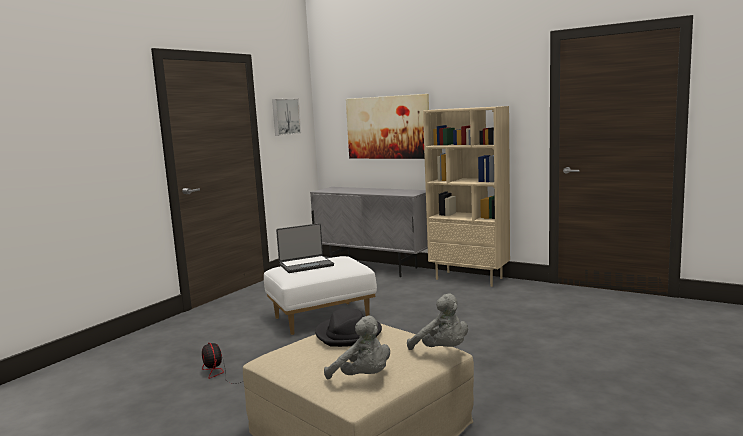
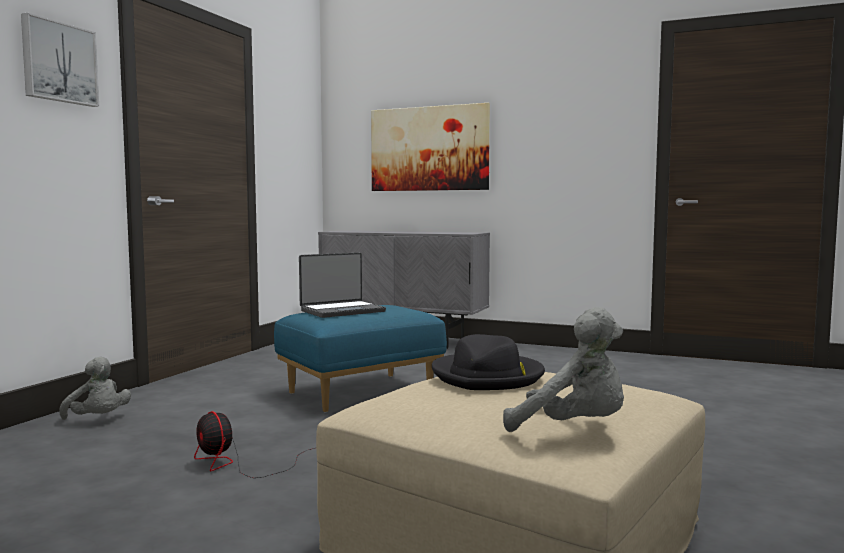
camera: 10 degrees left, 5 degrees down
white ottoman [264,256,377,335] -> blue ottoman [274,305,447,412]
picture [272,98,301,136] -> picture moved to [21,13,99,107]
grey plush toy [407,293,468,350] -> grey plush toy moved to [60,357,131,420]
beige bookcase [423,106,510,287] -> none

